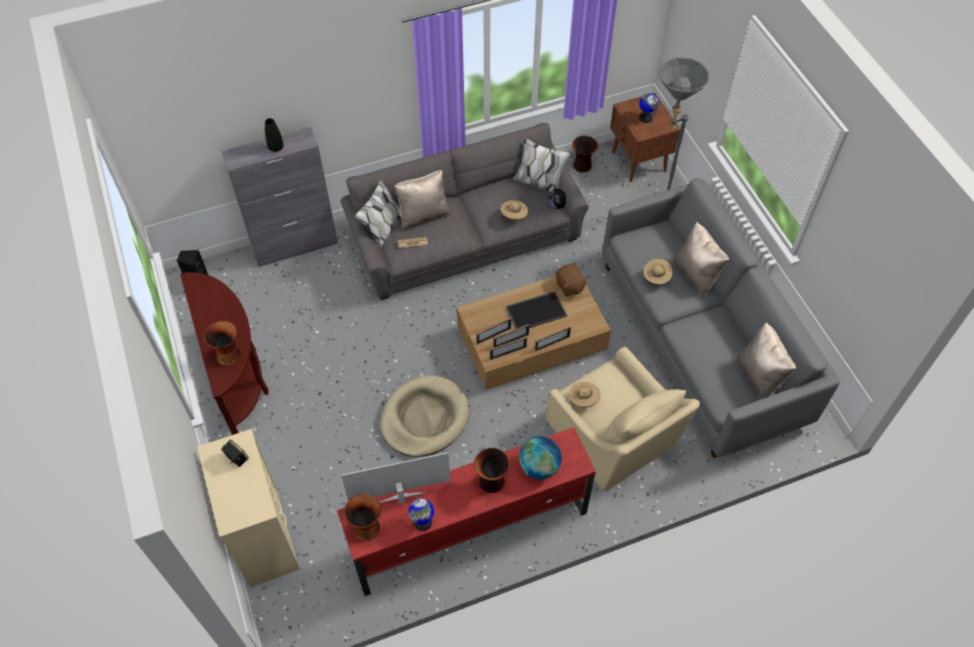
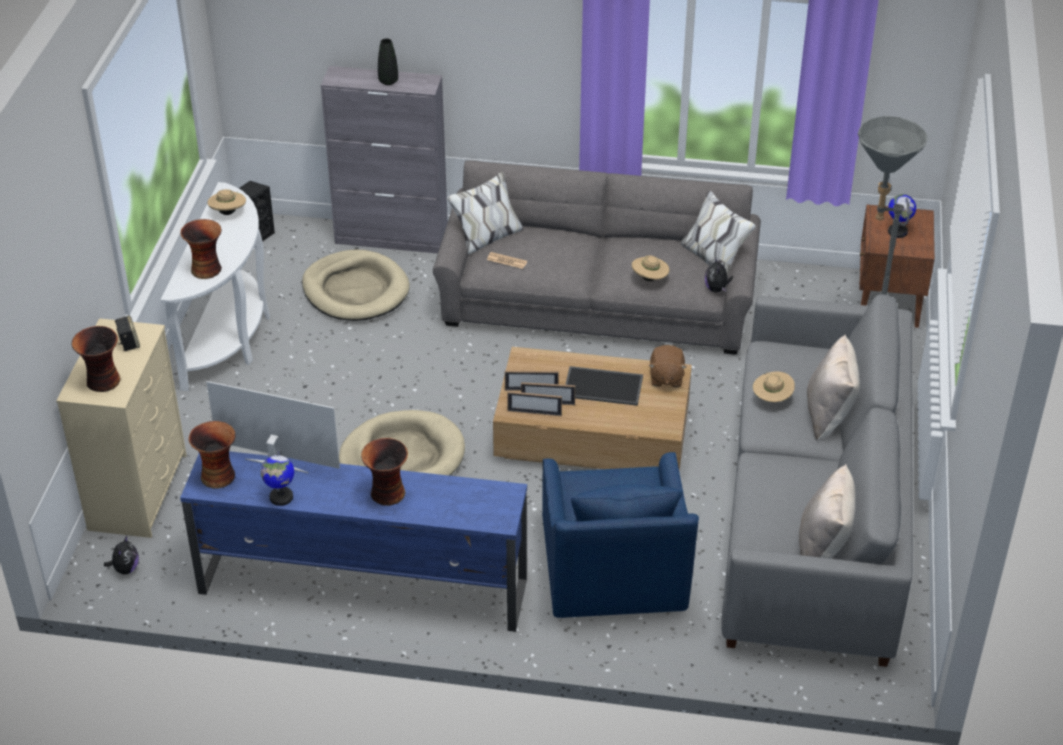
camera: 30 degrees right, 15 degrees down
brown console table [180,272,269,435] -> white console table [161,182,270,391]
red tv stand [337,427,596,596] -> blue tv stand [180,451,527,632]
beige pillow [394,170,451,229] -> none
globe [519,436,562,480] -> none
picture frame [535,326,571,352] -> none
beige armchair [546,346,700,491] -> blue armchair [542,452,699,618]
beige hat [569,382,601,408] -> beige hat moved to [207,189,246,215]
vase [572,135,598,173] -> vase moved to [72,326,121,392]
none -> plush toy [104,535,139,574]
none -> beige dog bed [302,250,410,321]

